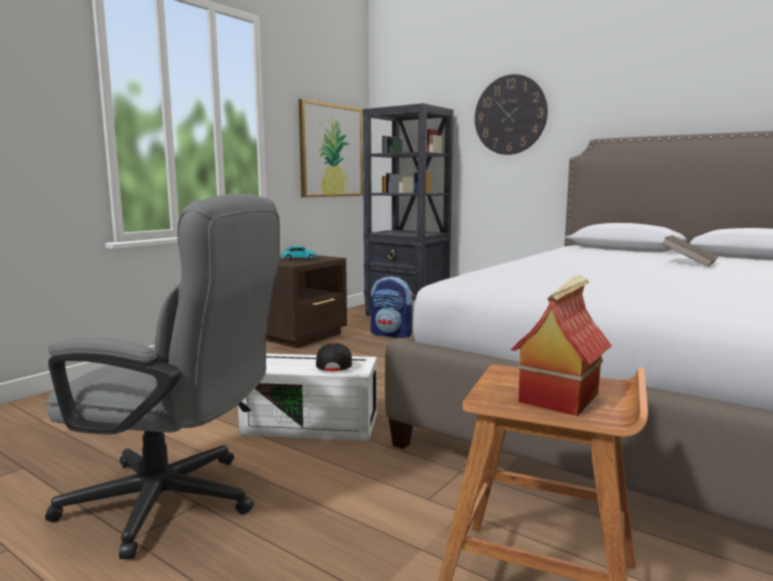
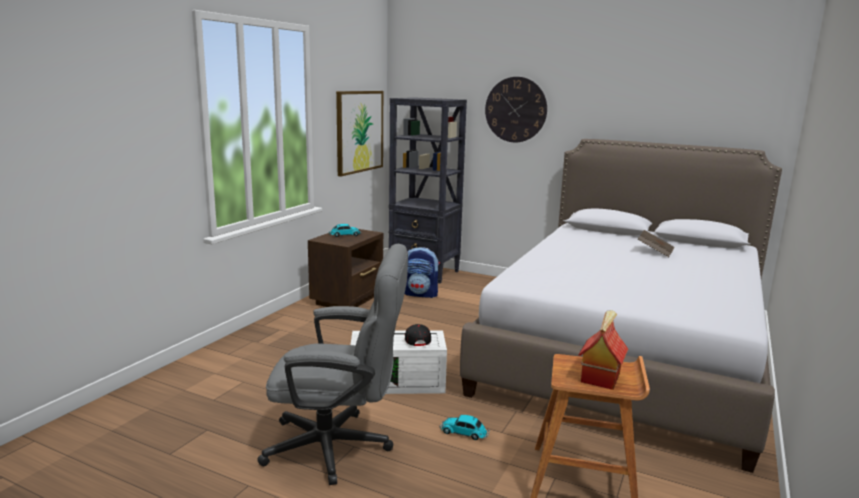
camera: 10 degrees left, 5 degrees up
none -> toy car [440,415,489,440]

